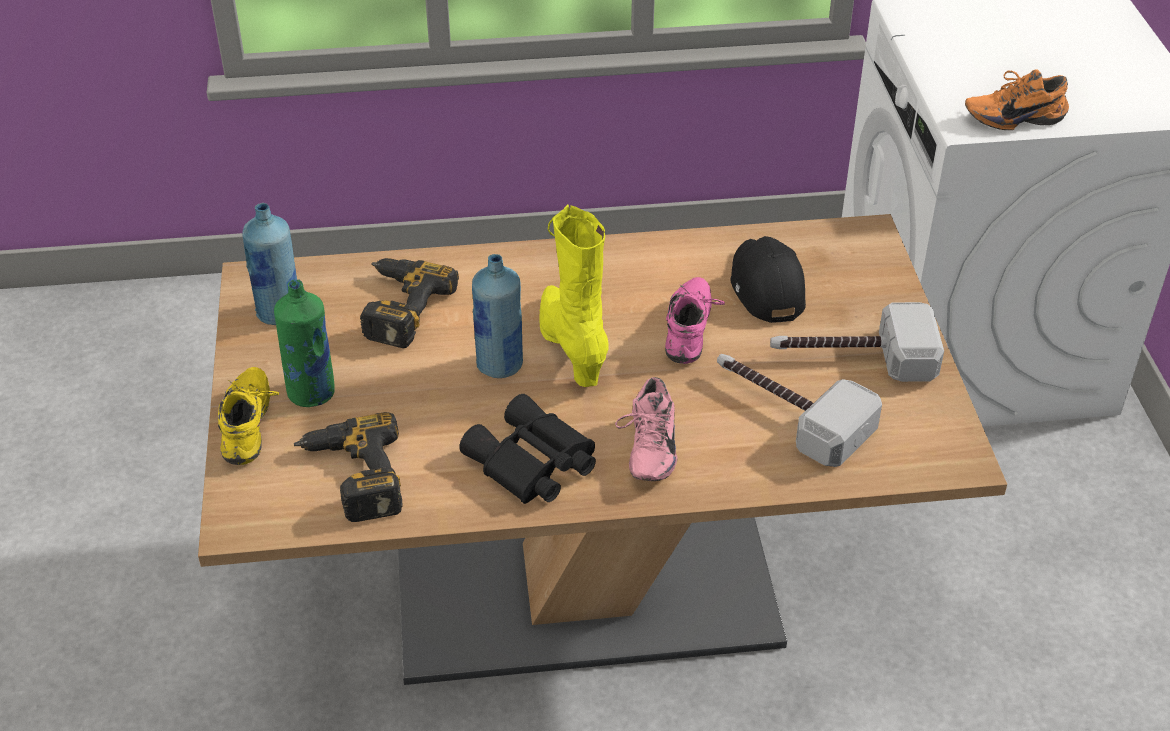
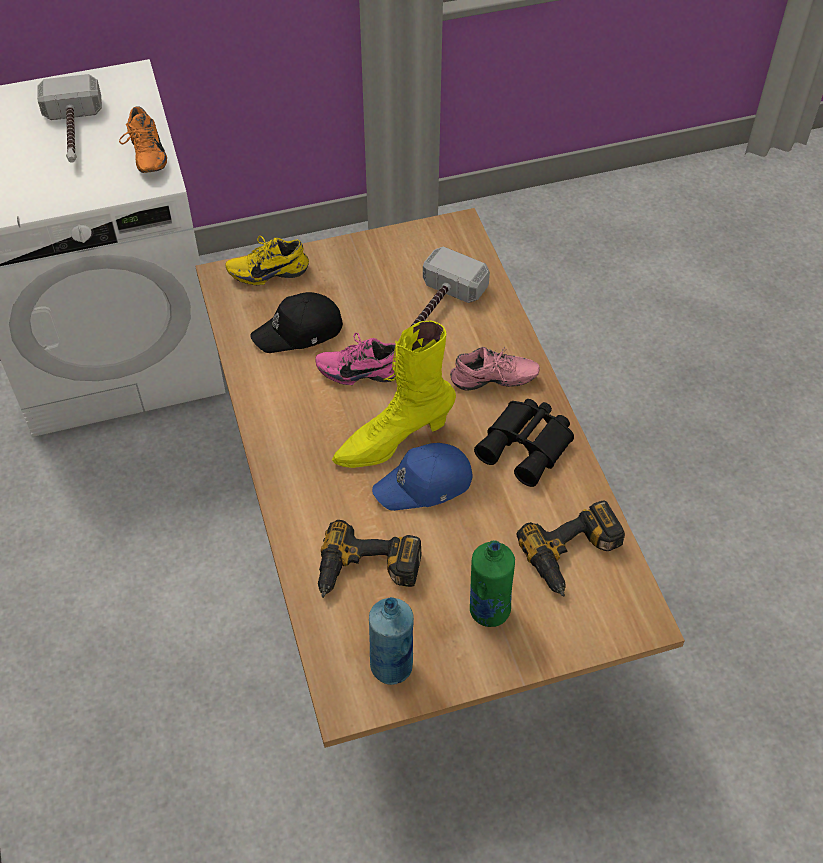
camera: 100 degrees left, 10 degrees up
yellow shoe [218,367,279,465] -> yellow shoe moved to [226,236,309,285]
blue bottle [472,254,523,378] -> blue cap [372,443,472,511]
hammer [770,302,944,382] -> hammer moved to [37,74,102,163]

